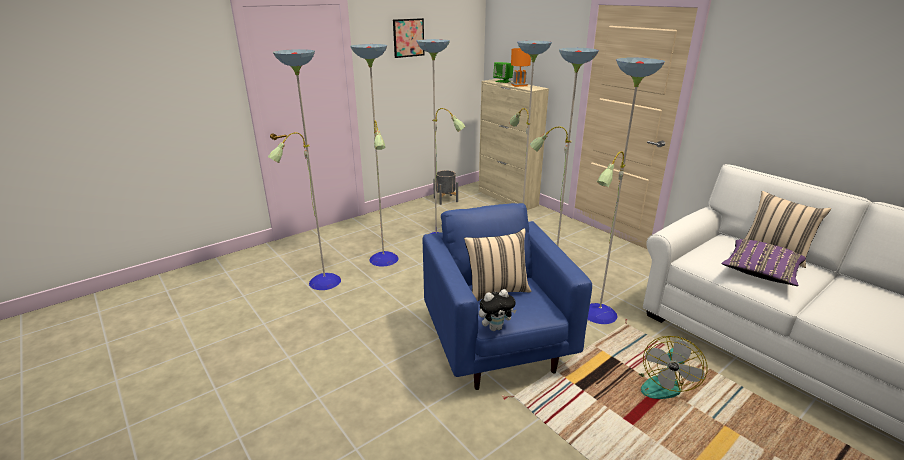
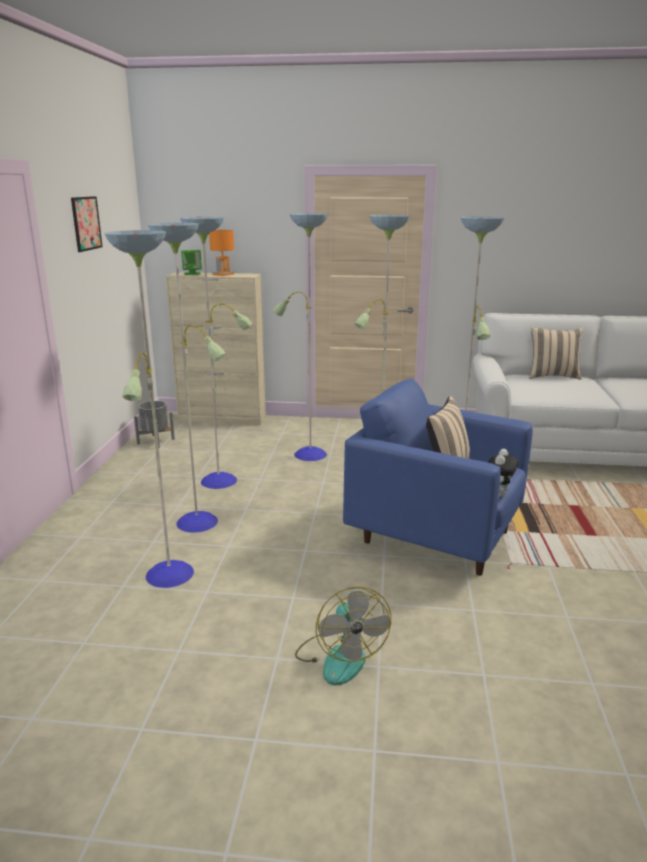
camera: 45 degrees left, 5 degrees down
fan [639,336,707,399] -> fan moved to [295,587,391,685]
purple pillow [721,239,806,286] -> none

